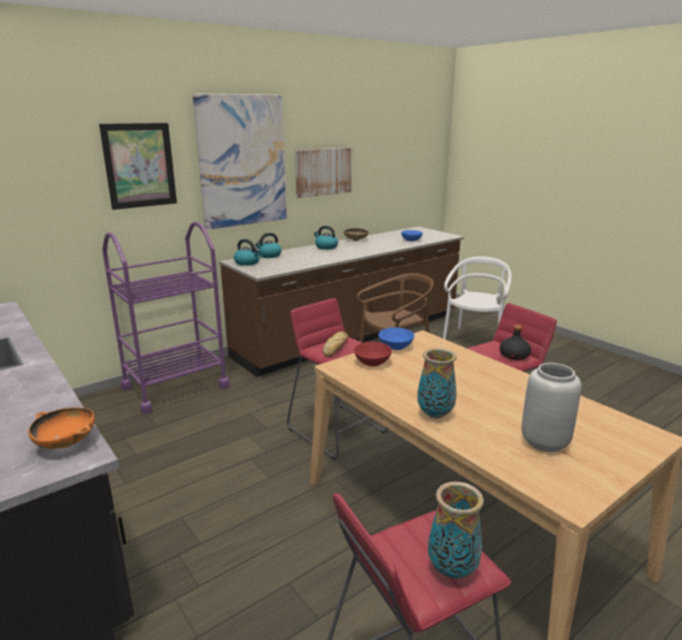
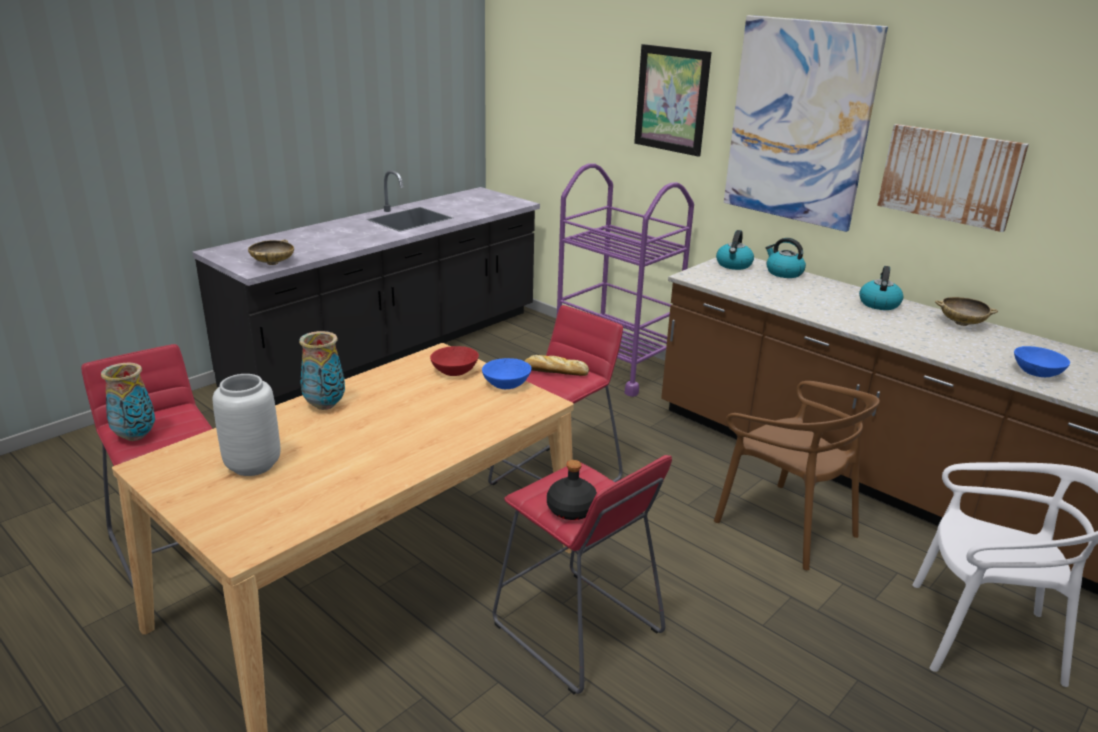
camera: 80 degrees right, 5 degrees up
orange bowl [28,408,95,449] -> beige bowl [248,240,294,265]

